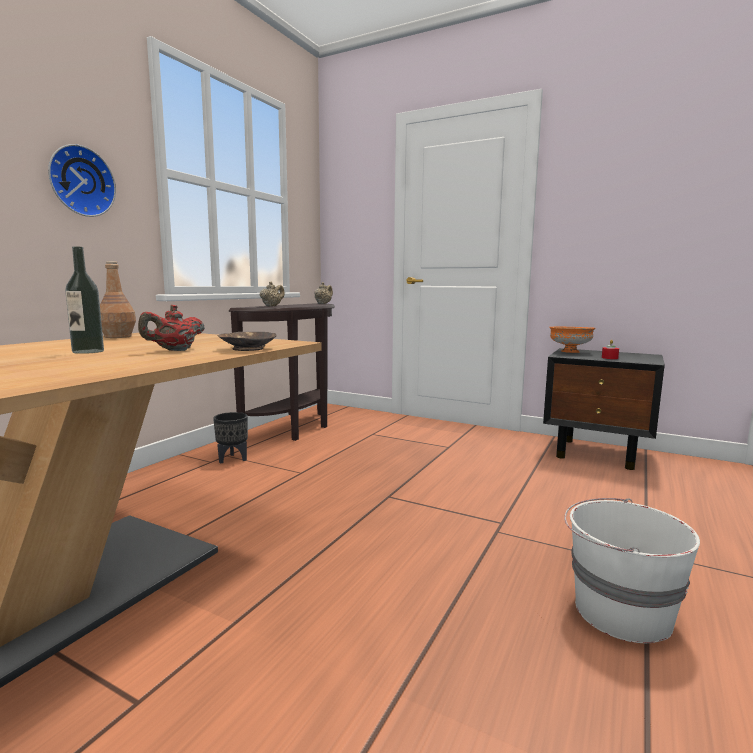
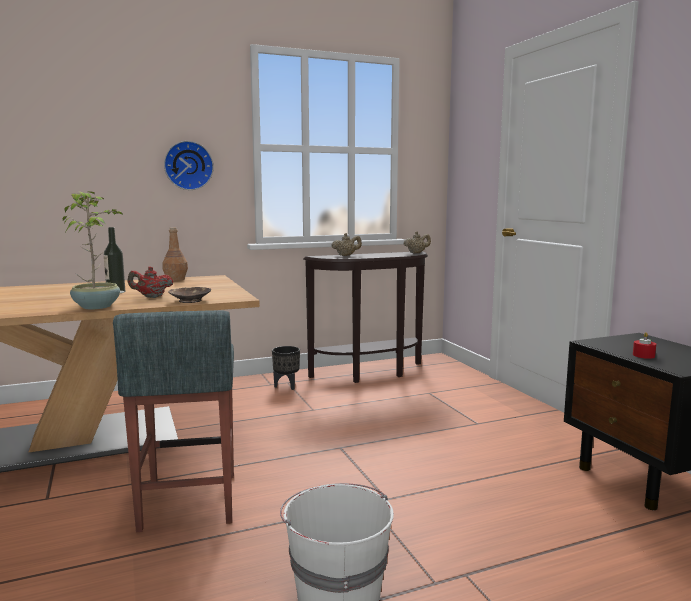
camera: 40 degrees right, 0 degrees up
orange bowl [549,327,595,353] -> none
none -> potted plant [63,191,124,309]
none -> grey stool [113,310,234,532]

